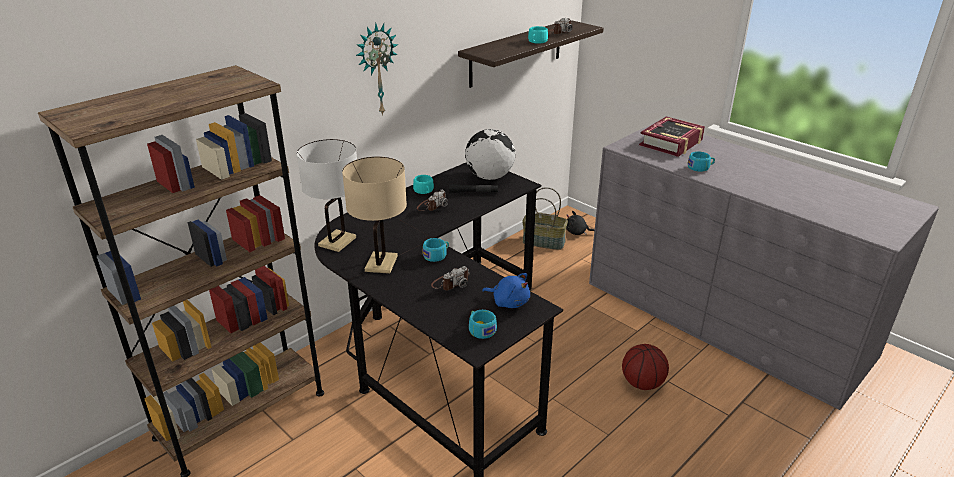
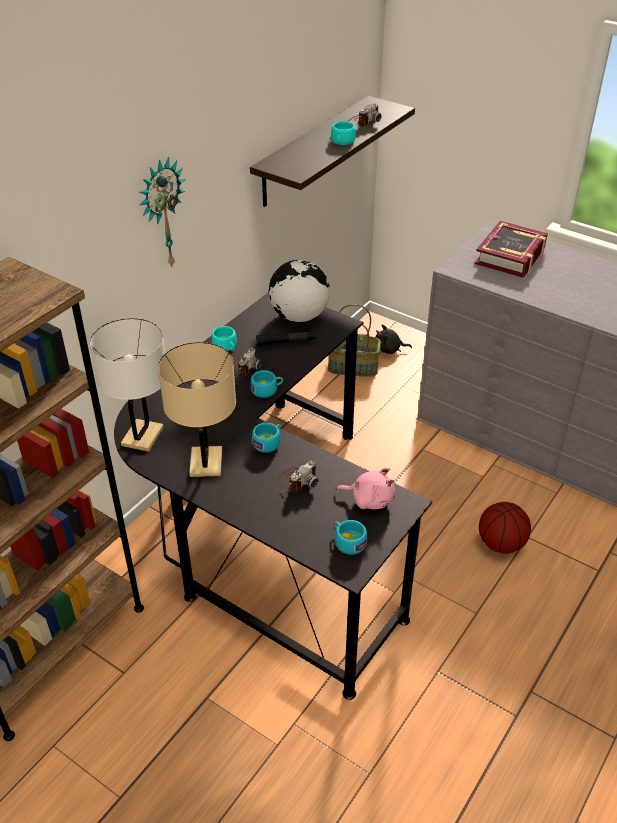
camera: 10 degrees left, 10 degrees up
blue plush toy [482,273,530,308] -> pink plush toy [336,467,395,509]
turquoise cup [688,151,715,172] -> turquoise cup moved to [250,370,283,398]

